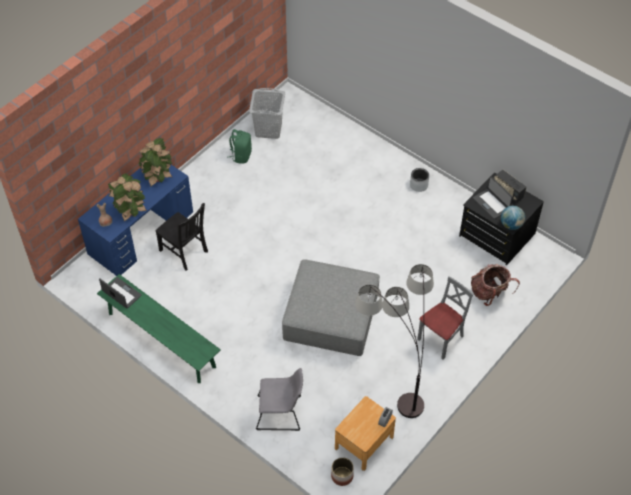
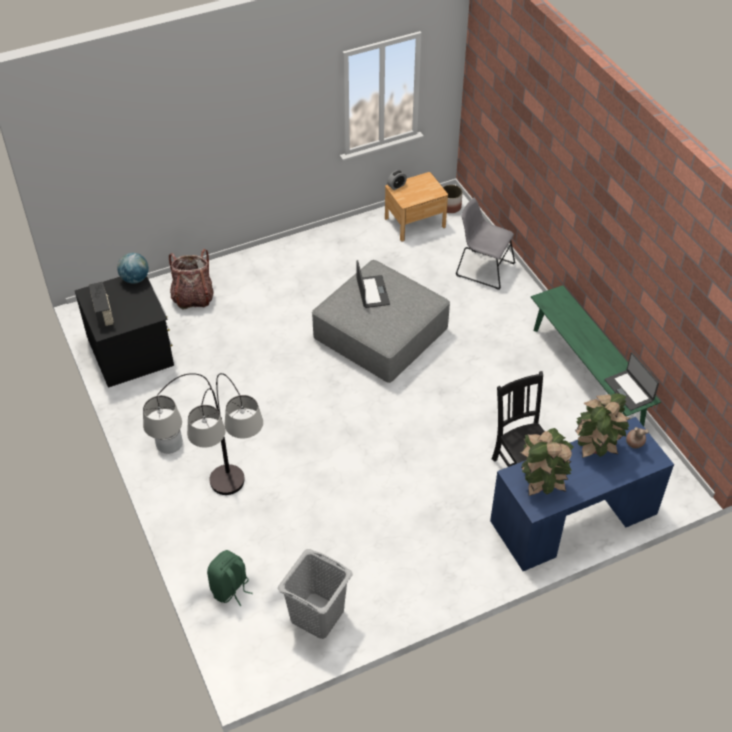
camera: 155 degrees left, 5 degrees down
green backpack [229,129,252,164] -> green backpack moved to [207,550,253,606]
floor lamp [355,264,434,418] -> floor lamp moved to [143,373,263,495]
grey chair [417,276,473,359] -> none
laptop [473,176,513,219] -> laptop moved to [356,260,390,308]

